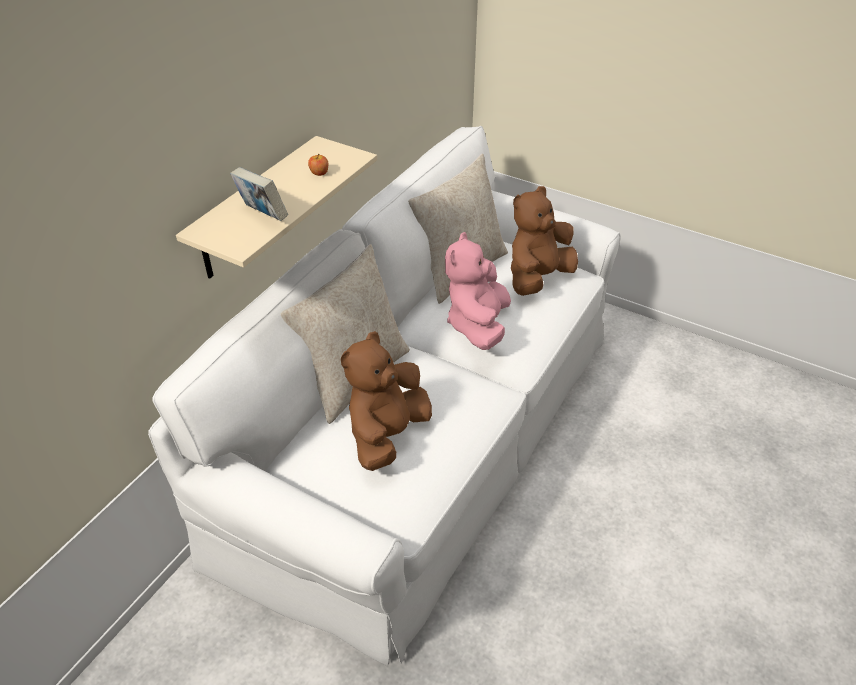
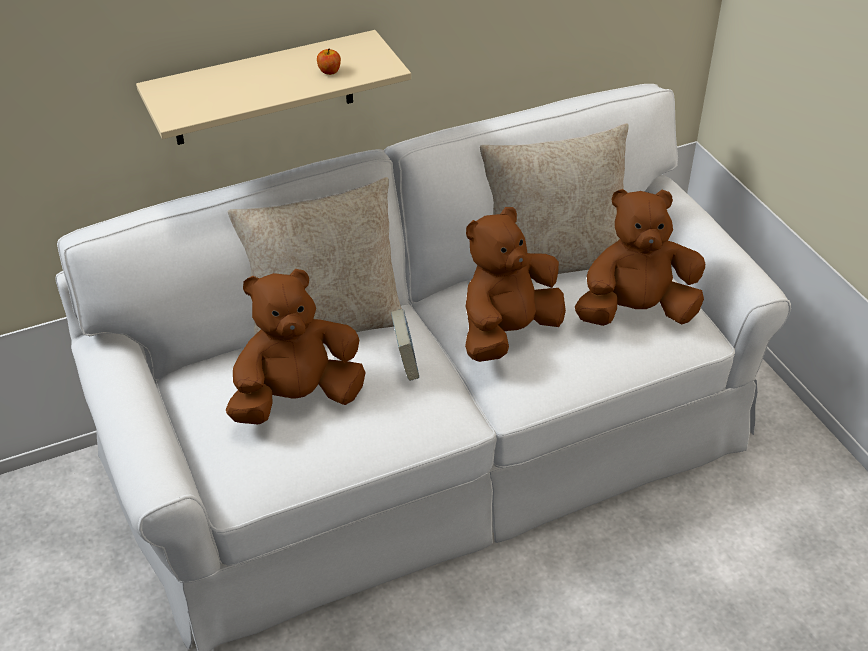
camera: 35 degrees right, 0 degrees up
book [230,167,288,221] -> book moved to [391,309,419,381]
pink plush toy [445,232,511,350] -> brown plush toy [465,207,566,362]

